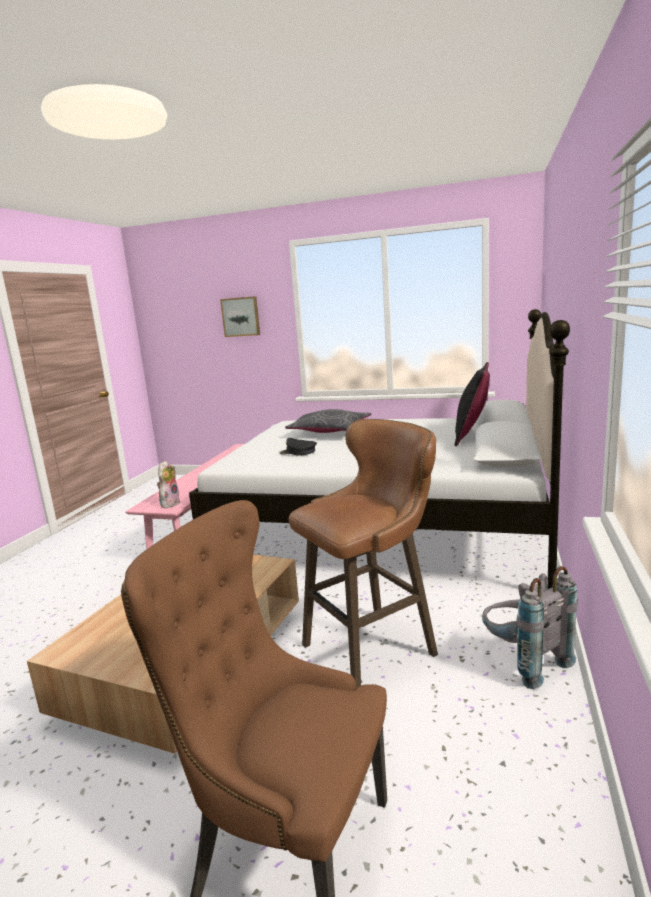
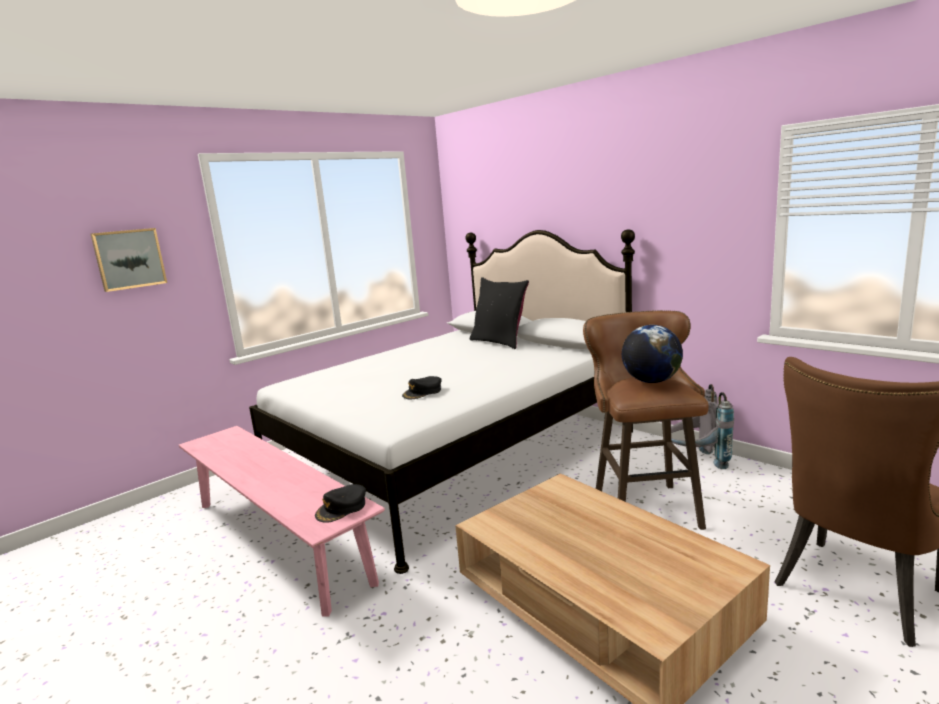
camera: 60 degrees left, 0 degrees up
plush toy [157,461,180,508] -> black cap [315,484,366,523]
grey pillow [285,409,372,433] -> none
none -> globe [622,325,683,383]

